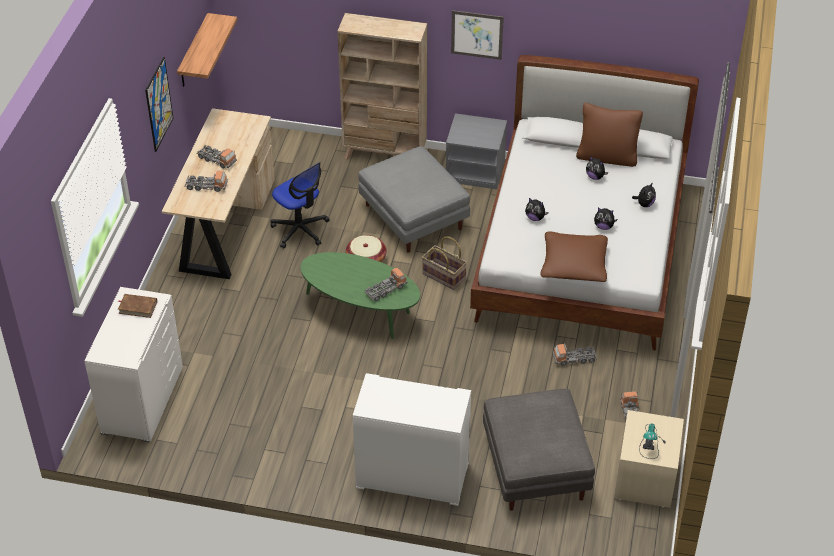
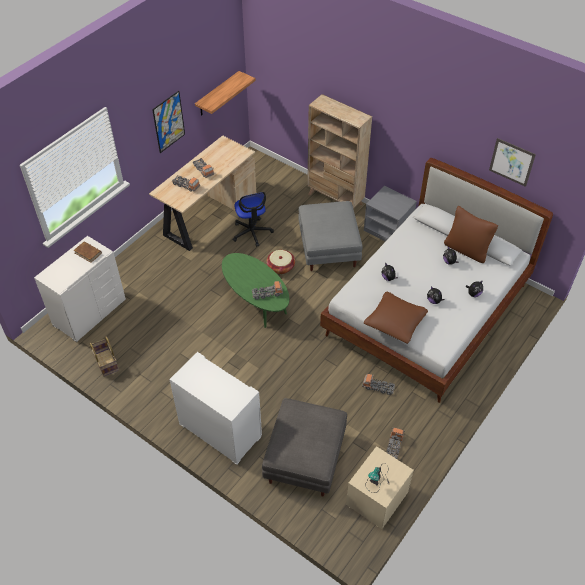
camera: 25 degrees right, 5 degrees up
basket [422,236,467,290] -> basket moved to [90,337,119,377]
picture [451,10,504,60] -> picture moved to [489,138,536,187]

